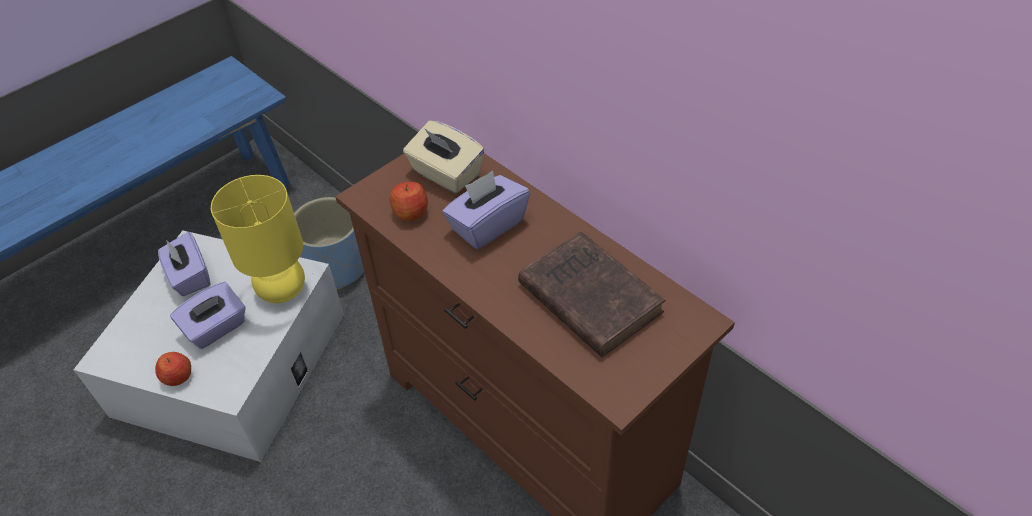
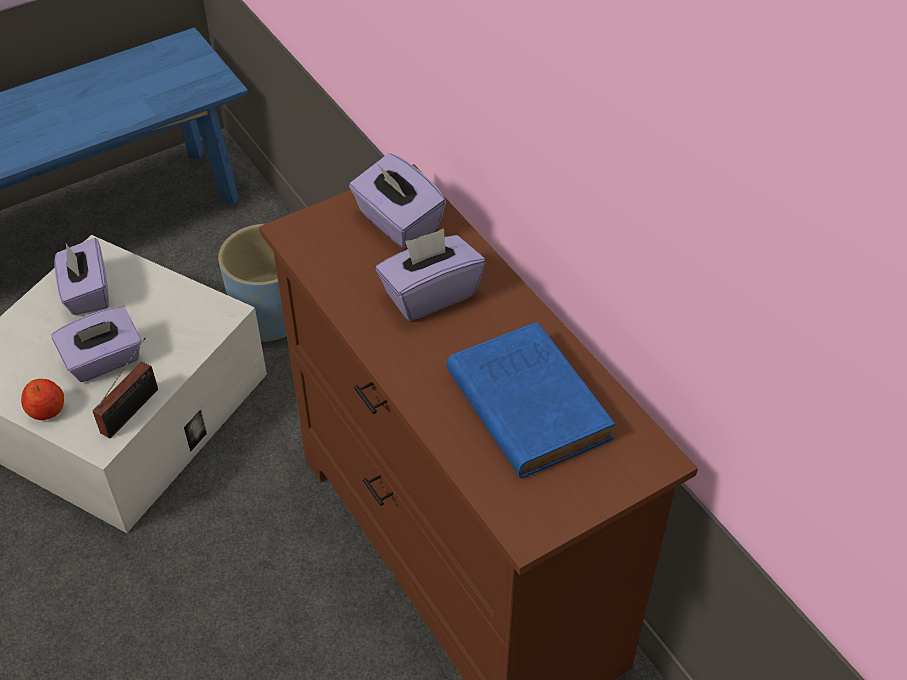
camera: 10 degrees right, 0 degrees up
yellow table lamp [211,175,305,303] -> none
apple [390,182,428,221] -> none
beige tissue box [403,121,485,193] -> purple tissue box [349,153,446,248]
brown book [518,232,666,357] -> blue book [447,322,616,478]
none -> radio [93,338,158,438]

